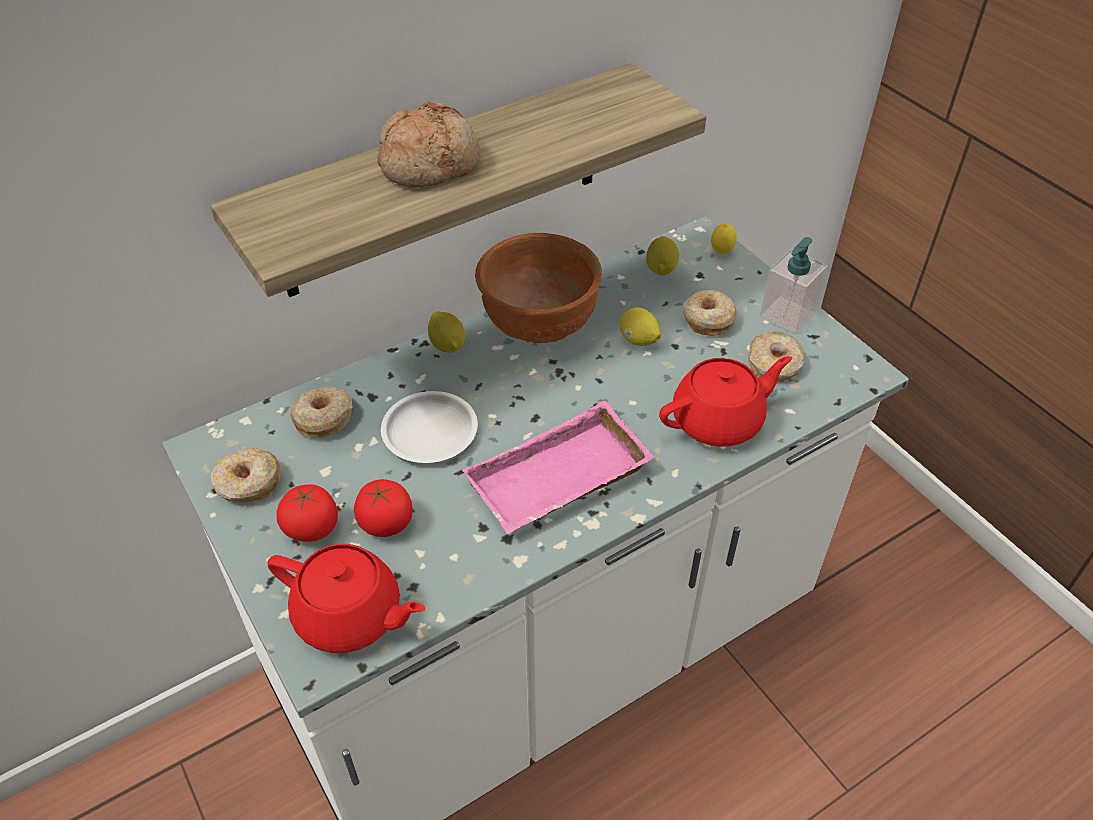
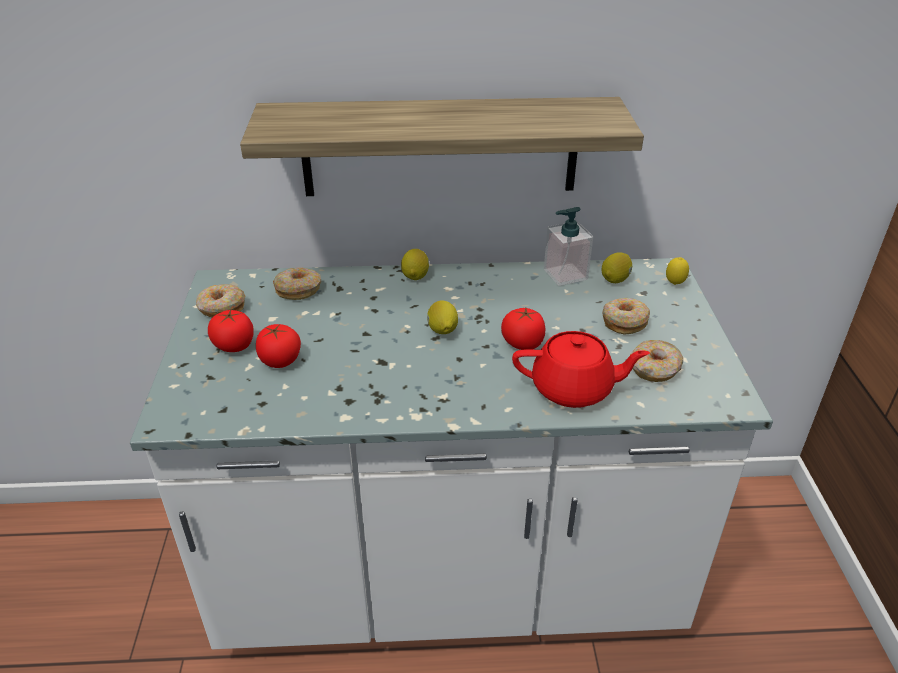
camera: 30 degrees right, 10 degrees down
red teapot [268,544,425,653] -> none
bread [377,102,481,187] -> none
white plate [381,391,478,463] -> none
pink tray [462,401,655,534] -> none
brown bowl [475,233,602,343] -> none
lemon [619,307,661,346] -> lemon moved to [427,300,458,334]
soap dispenser [760,237,828,334] -> soap dispenser moved to [544,207,593,286]
none -> tomato [501,308,545,350]

